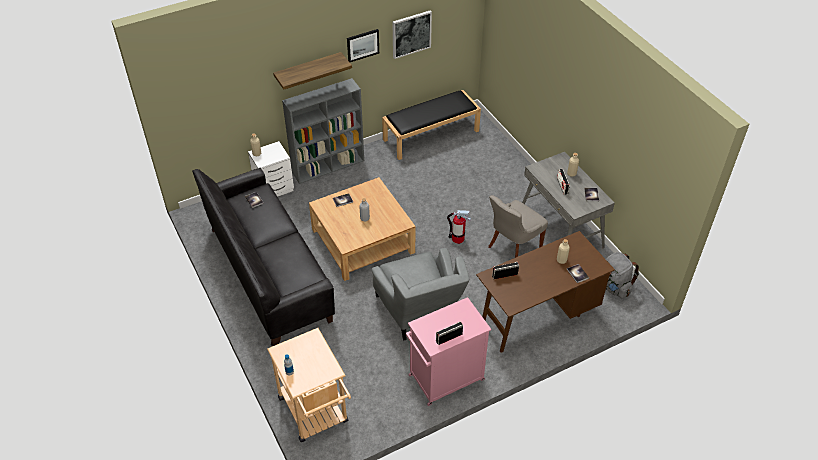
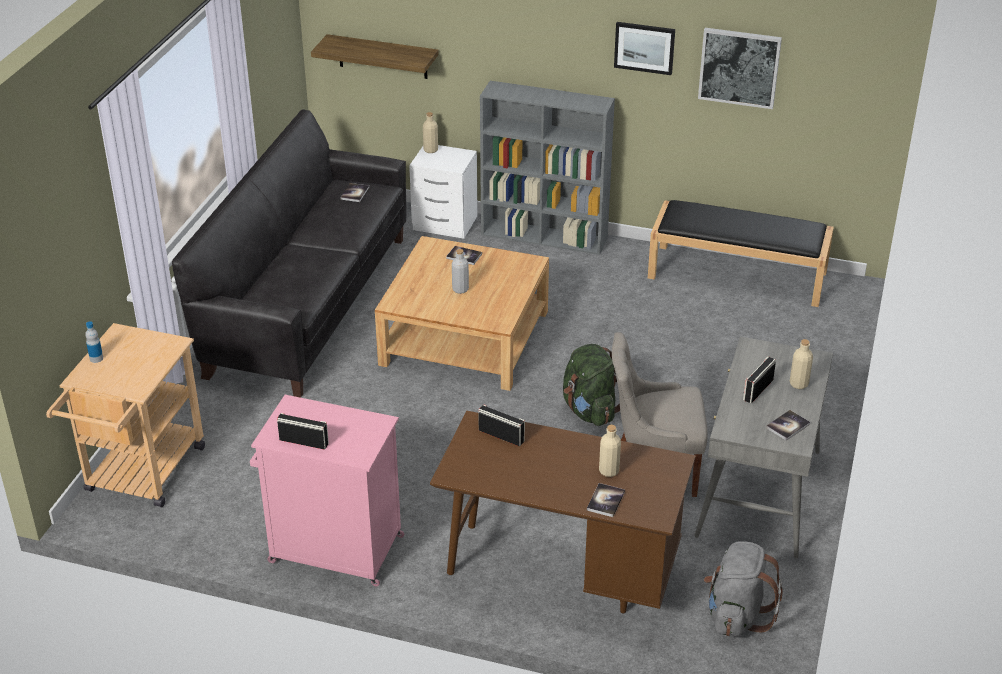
camera: 45 degrees right, 10 degrees down
shelf [273,52,352,90] -> shelf moved to [311,34,439,79]
grey armchair [372,248,469,341] -> none
fire extinguisher [447,210,471,244] -> green backpack [563,344,620,426]

